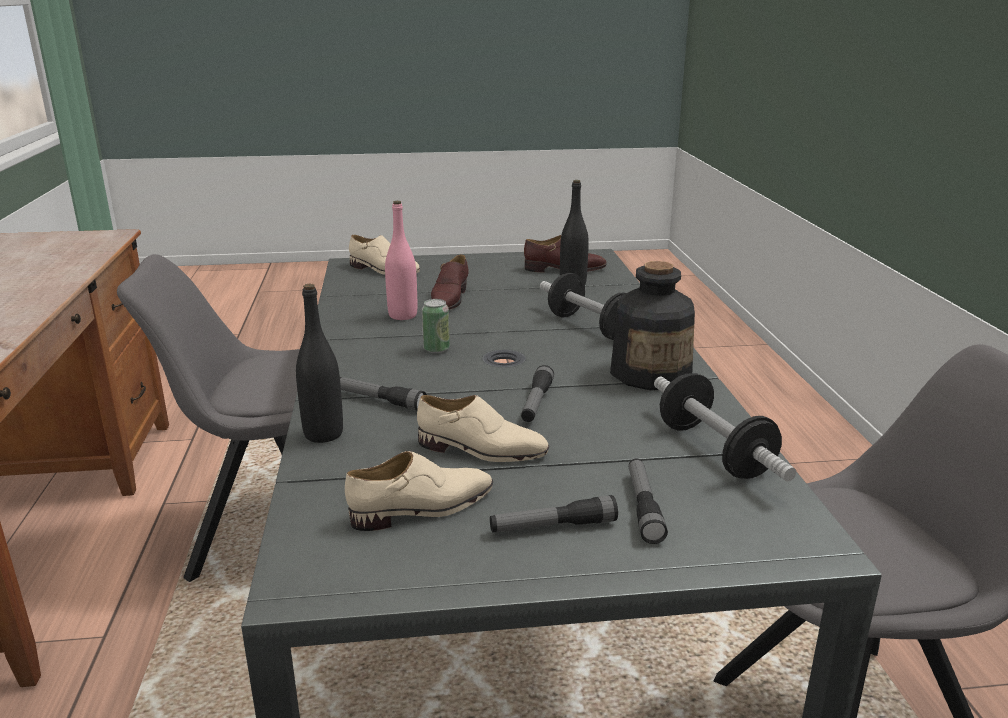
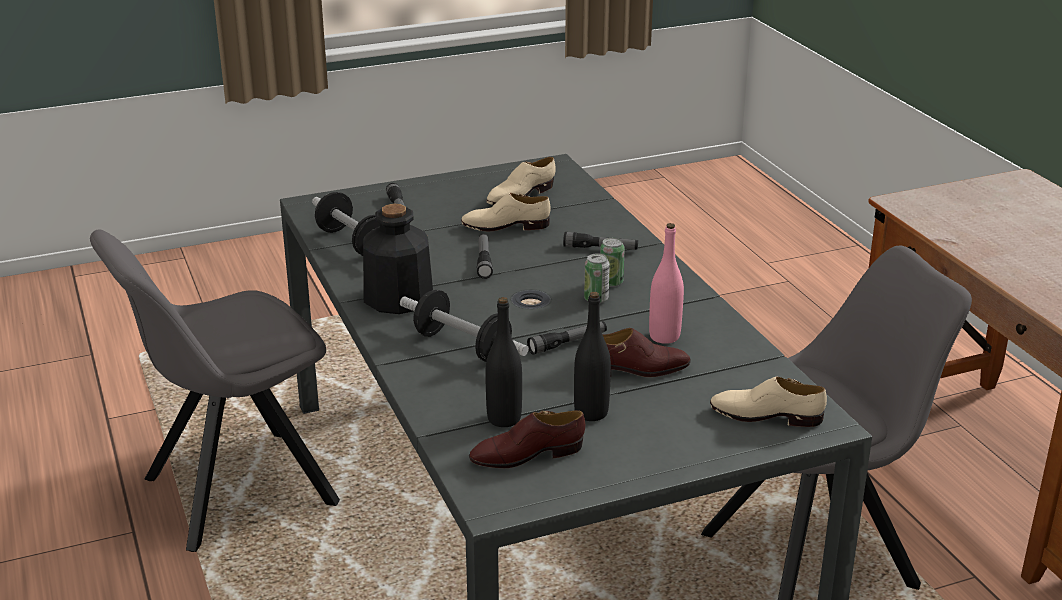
camera: 165 degrees right, 5 degrees up
black bottle [296,284,343,443] -> black bottle moved to [574,292,611,421]
brown shoe [431,255,469,310] -> brown shoe turned 90 degrees clockwise [602,328,691,377]
flashlight [490,495,618,532] -> flashlight moved to [527,321,607,355]
none -> can [600,238,625,287]

